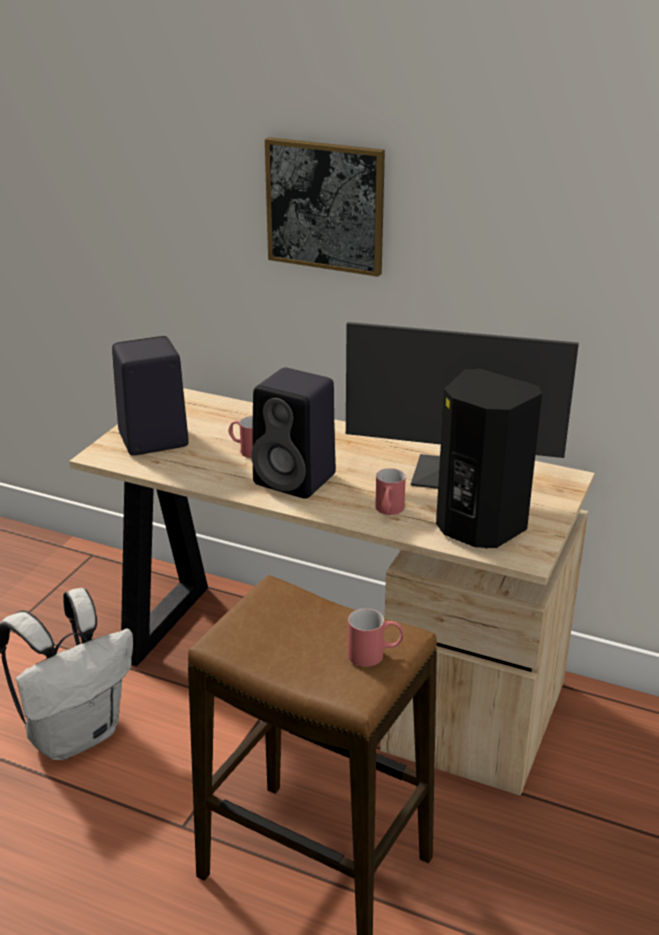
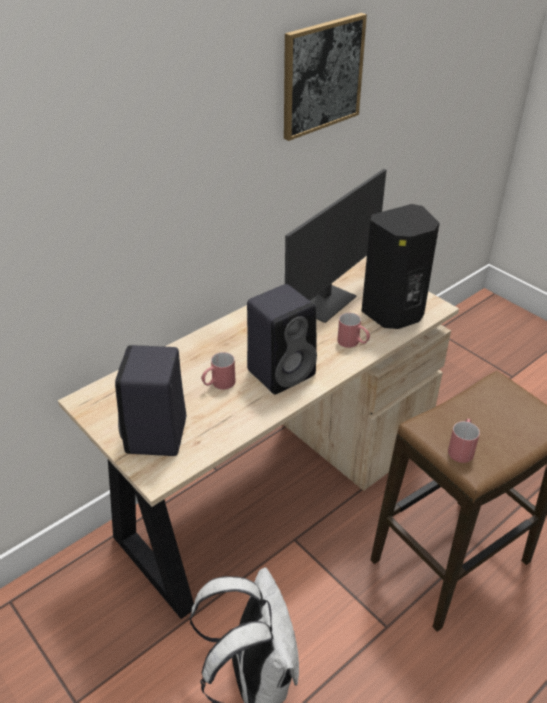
camera: 65 degrees left, 10 degrees up
picture [265,137,385,277] -> picture moved to [284,13,367,141]
red mug [348,608,404,667] -> red mug moved to [448,419,480,463]

